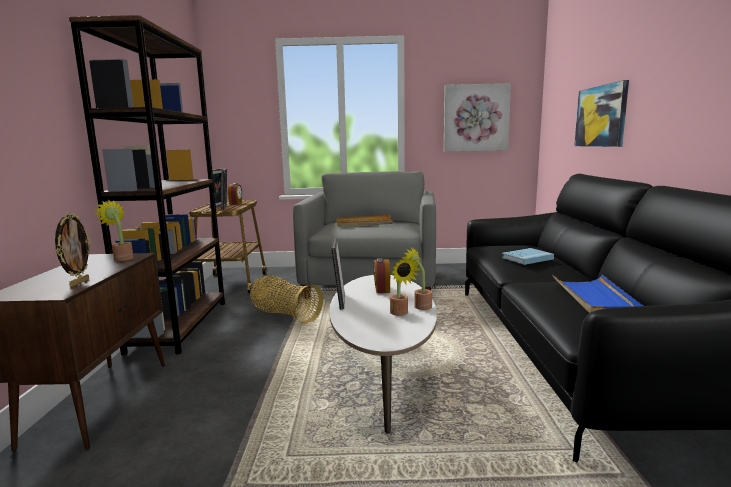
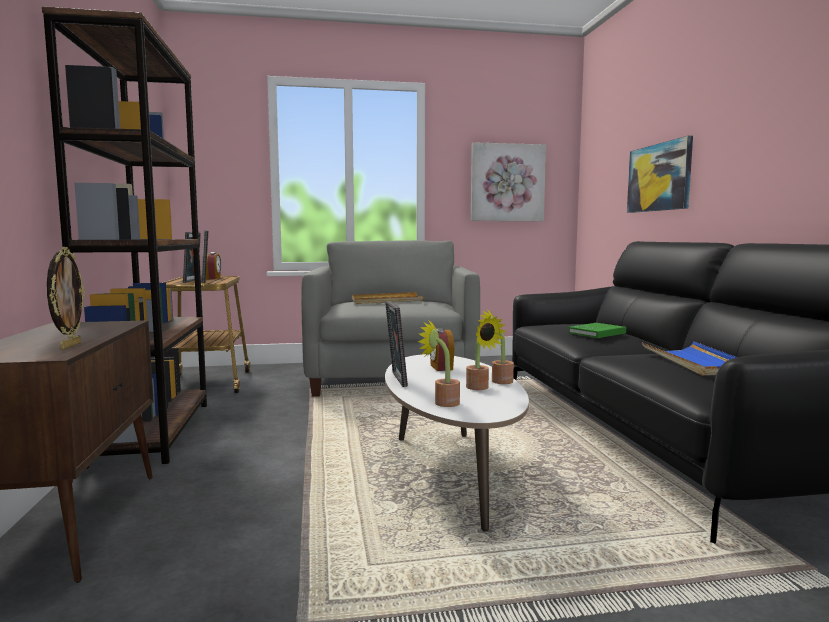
camera: 10 degrees left, 5 degrees down
potted plant [95,199,134,261] -> potted plant moved to [418,320,460,407]
basket [250,275,323,324] -> none
blue book [502,248,554,265] -> green book [568,323,626,338]

